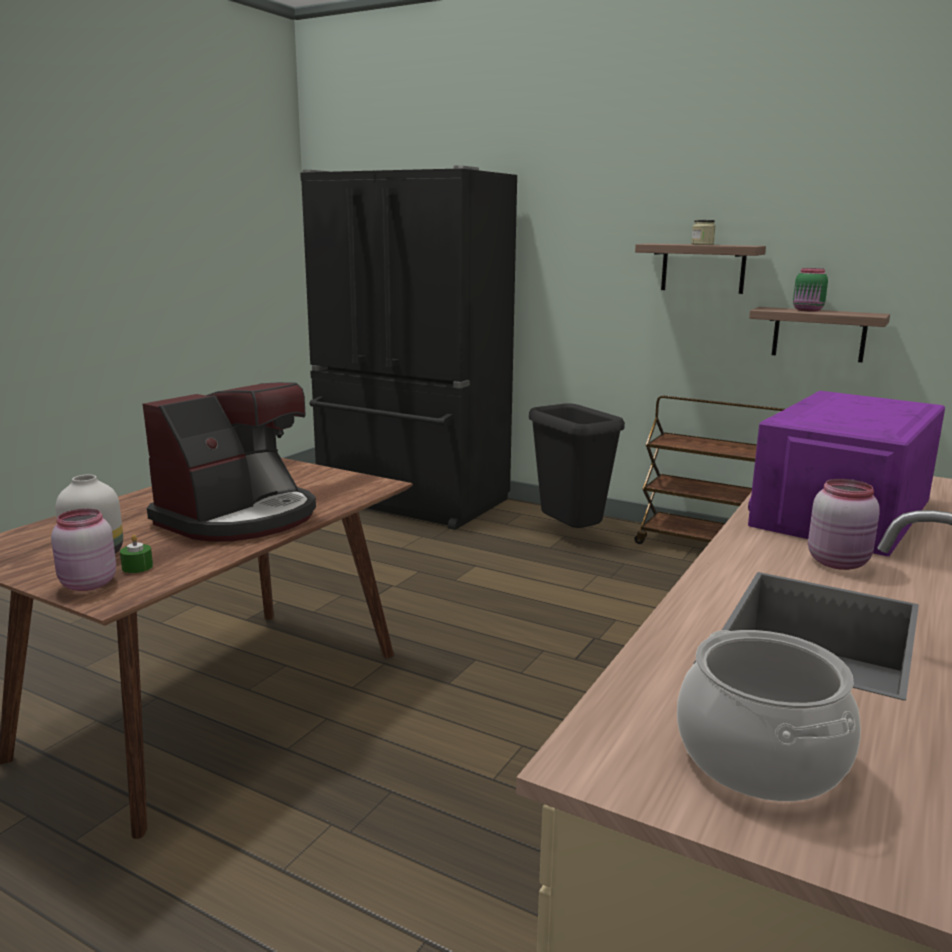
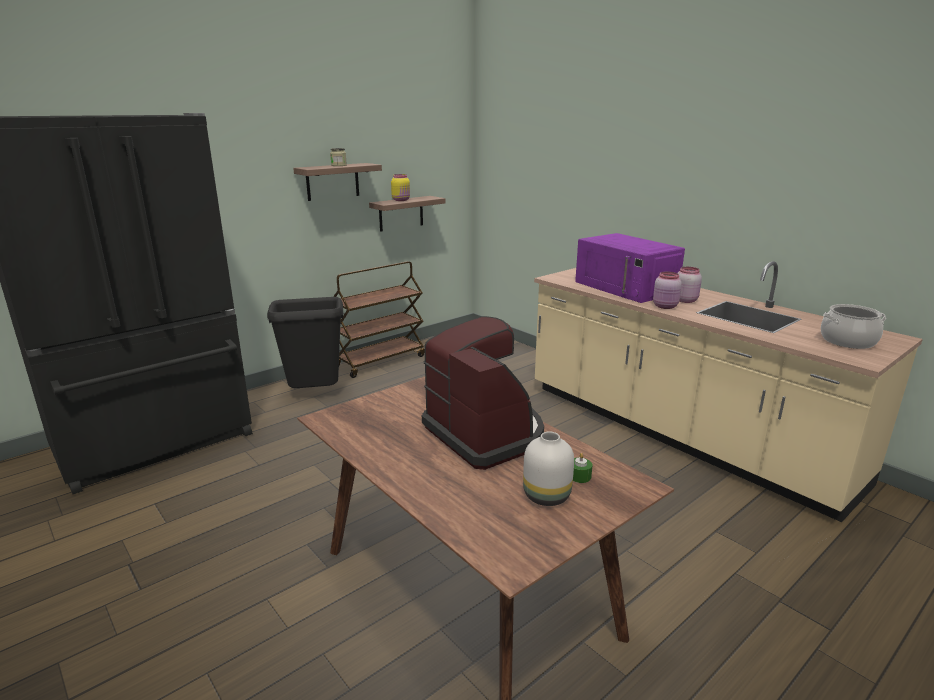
camera: 70 degrees left, 5 degrees up
pink jar [51,509,116,591] -> pink jar moved to [653,272,682,309]
green jar [793,268,828,311] -> yellow jar [391,174,410,201]

